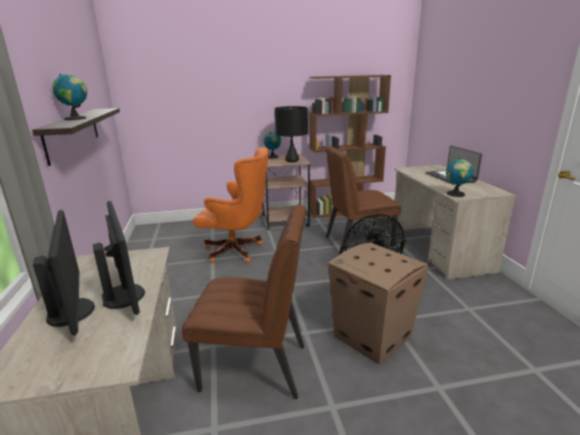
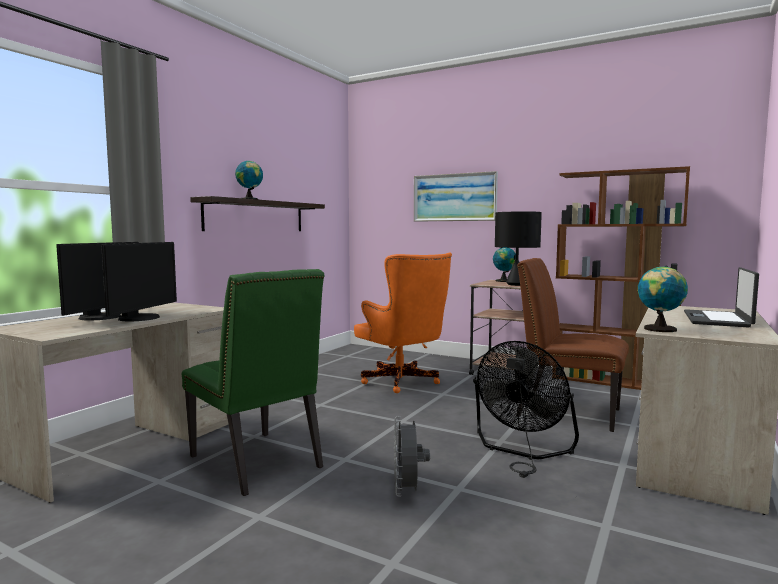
camera: 40 degrees right, 15 degrees down
brown chair [182,204,306,399] -> green chair [181,269,324,496]
cardboard box [328,242,429,364] -> grey fan [394,416,430,497]
none -> picture [414,171,498,222]

